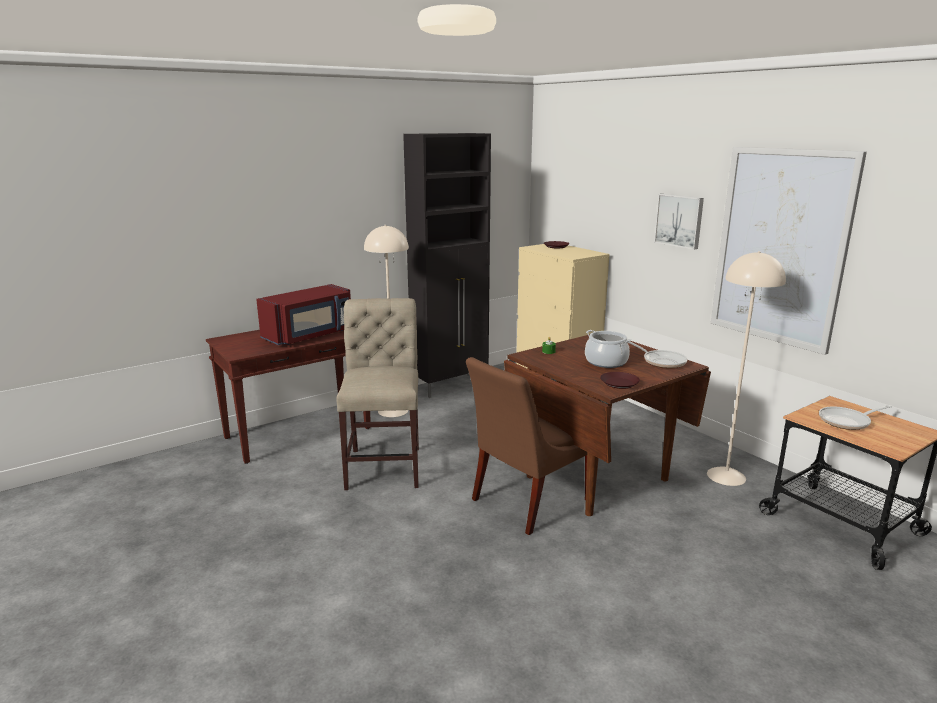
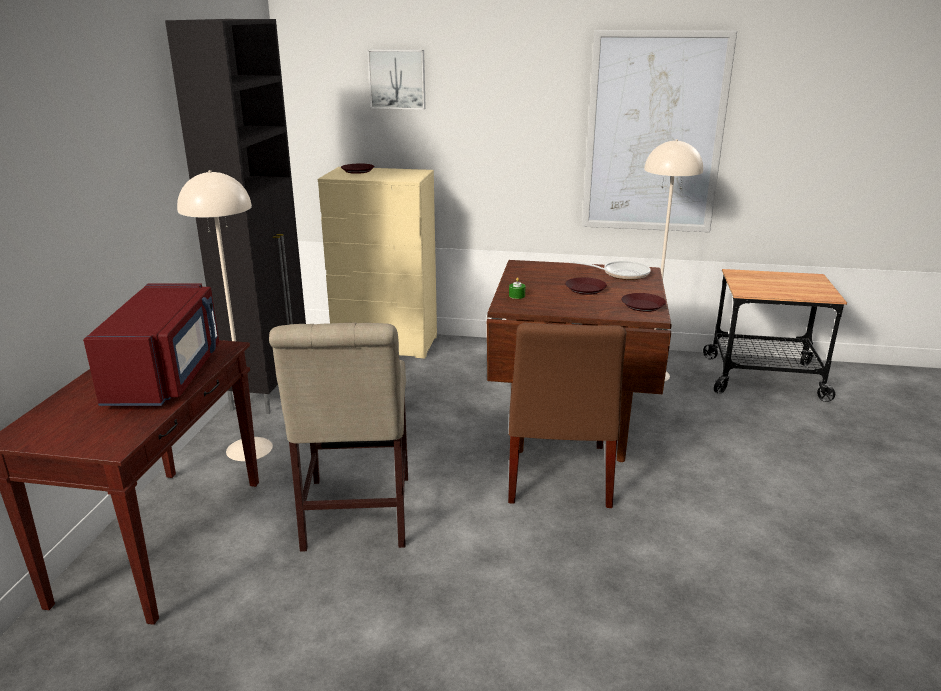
camera: 45 degrees left, 5 degrees up
beige chair [336,298,419,490] -> beige chair turned 135 degrees counterclockwise [269,322,408,552]
cooking pot [585,330,631,368] -> brown plate [565,277,607,295]
picture [654,194,704,250] -> picture moved to [368,49,426,110]
frying pan [819,405,892,430] -> none

